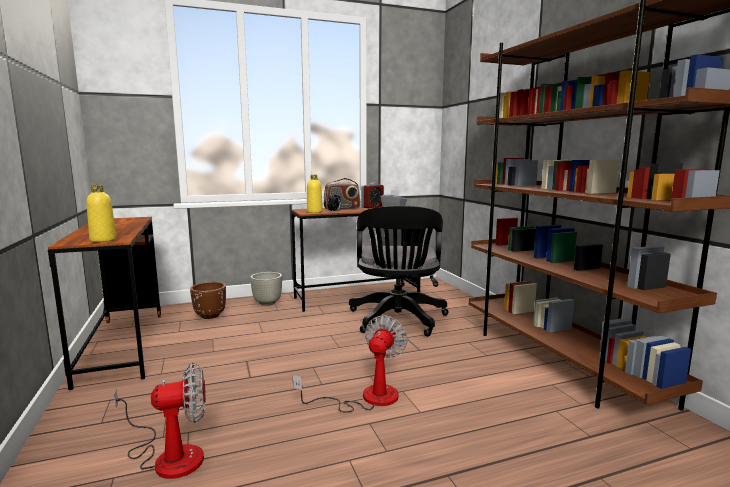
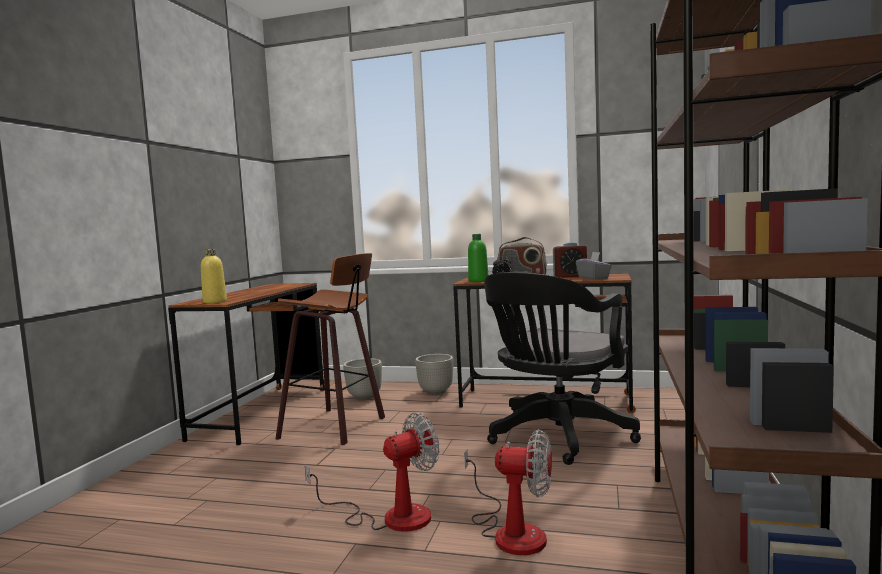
camera: 35 degrees right, 5 degrees down
fan [114,363,206,479] -> fan moved to [464,429,552,555]
brown planter [190,282,226,319] -> grey planter [343,358,382,400]
yellow bottle [307,175,323,213] -> green bottle [468,234,488,282]
none -> stool [276,253,385,445]

